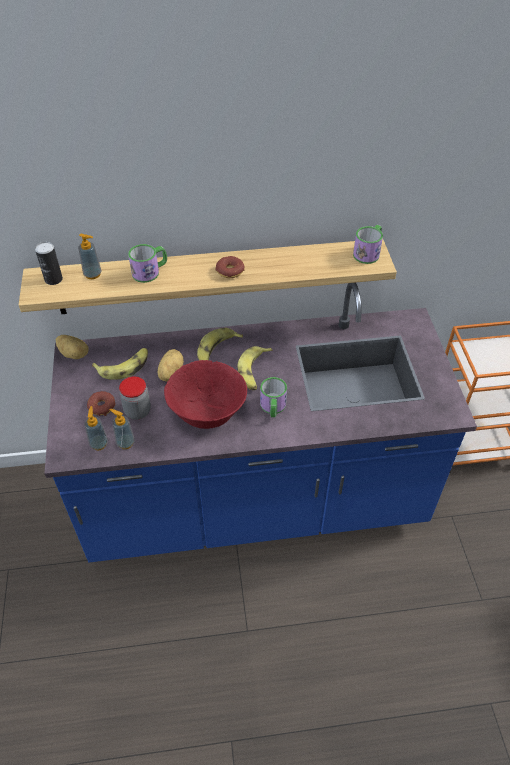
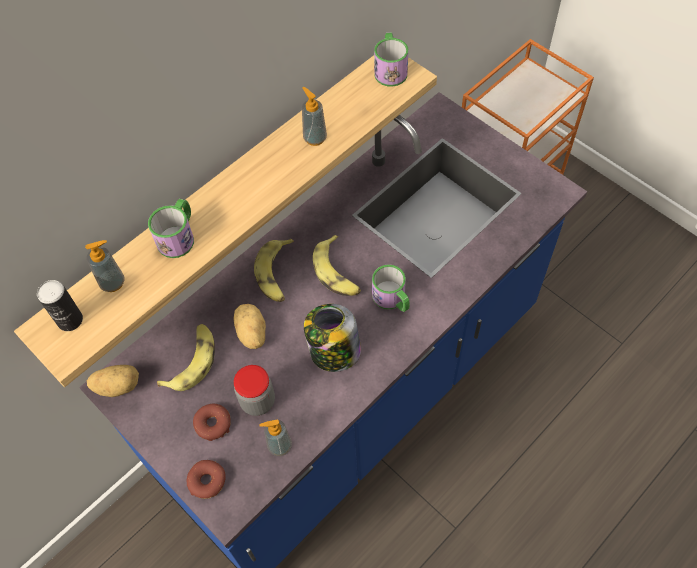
camera: 35 degrees left, 10 degrees up
soap dispenser [84,406,108,450] -> soap dispenser moved to [302,87,327,146]
red bowl [164,360,247,429] -> jar [304,304,361,372]
donut [215,256,245,278] -> donut moved to [187,460,226,499]

